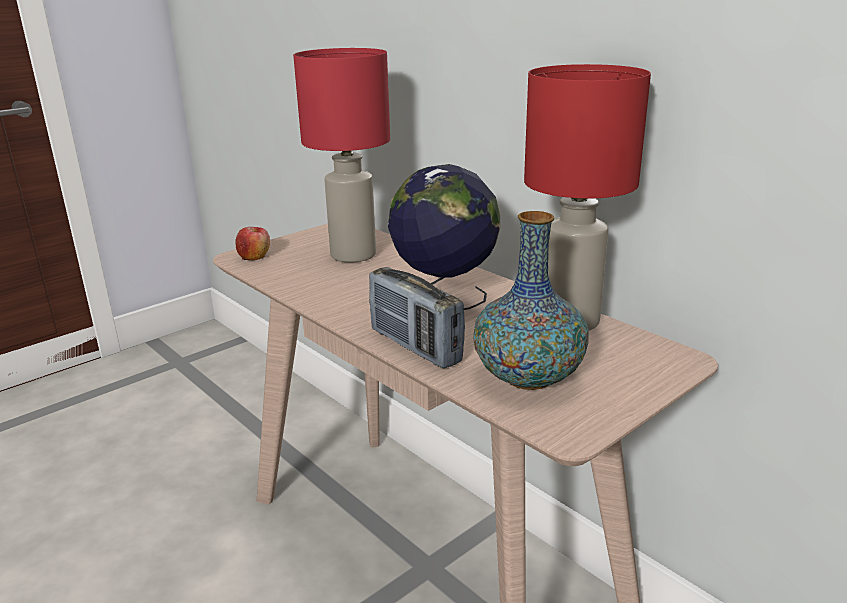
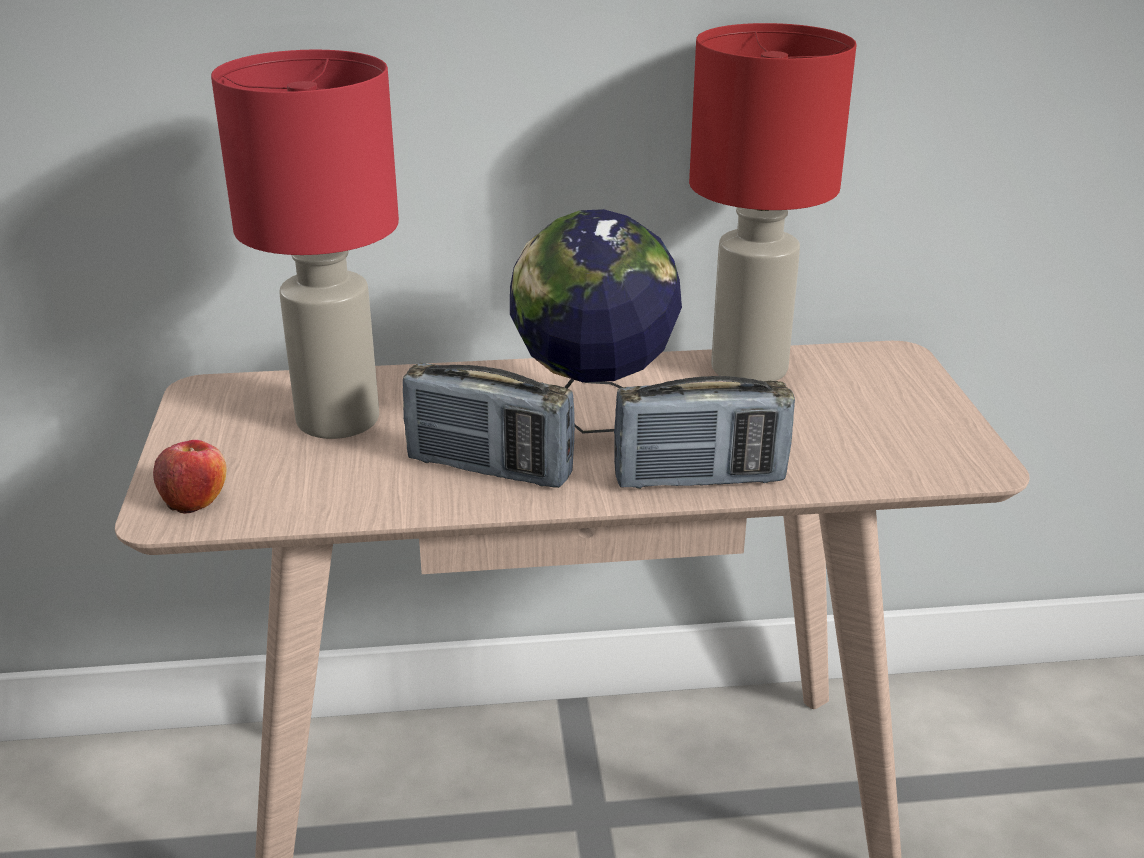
camera: 55 degrees left, 5 degrees up
vase [473,211,589,390] -> none
none -> radio [403,363,575,488]

